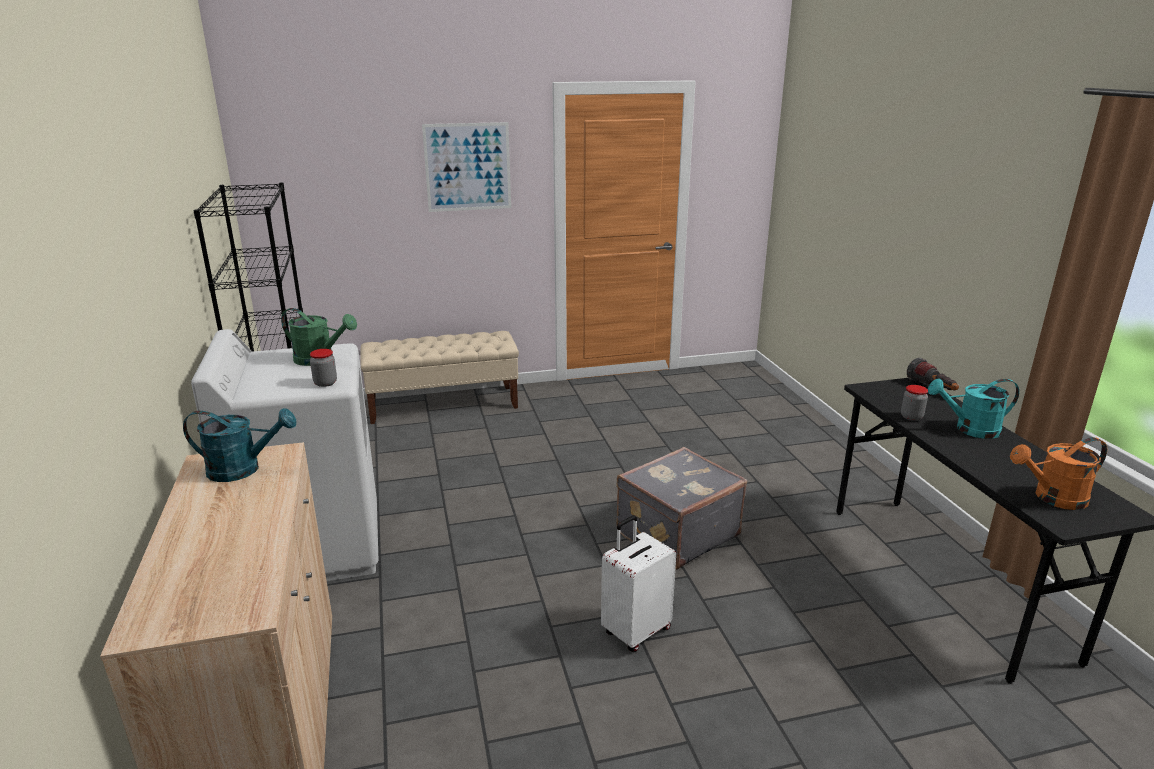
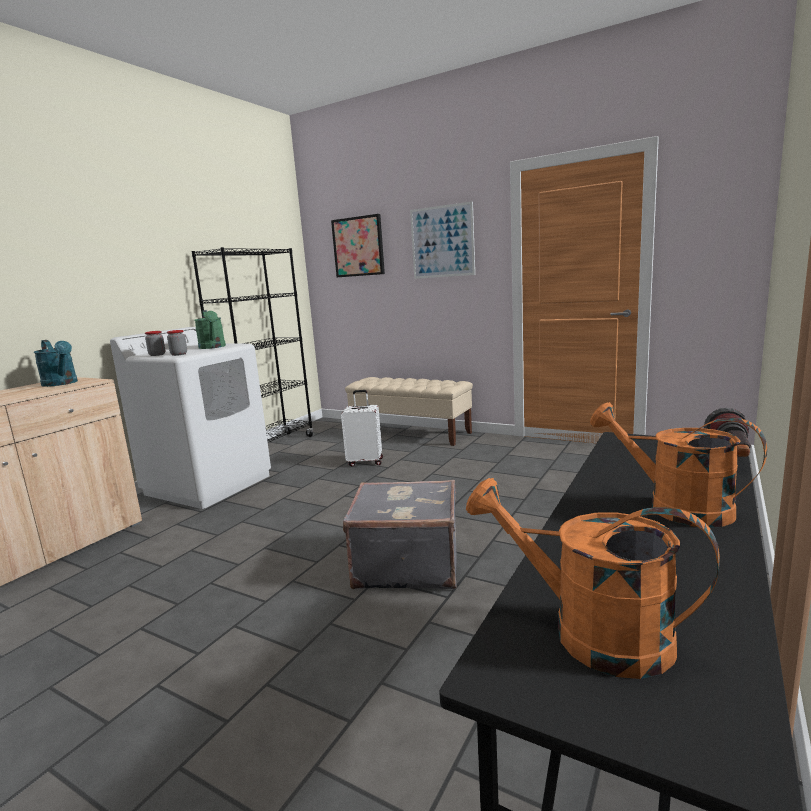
camera: 45 degrees right, 10 degrees down
white suitcase [601,515,676,652] -> white suitcase moved to [341,390,383,467]
jar [901,385,928,421] -> jar moved to [145,331,165,356]
turquoise watering can [928,379,1019,439] -> orange watering can [590,402,767,528]
none -> picture [331,214,385,277]

